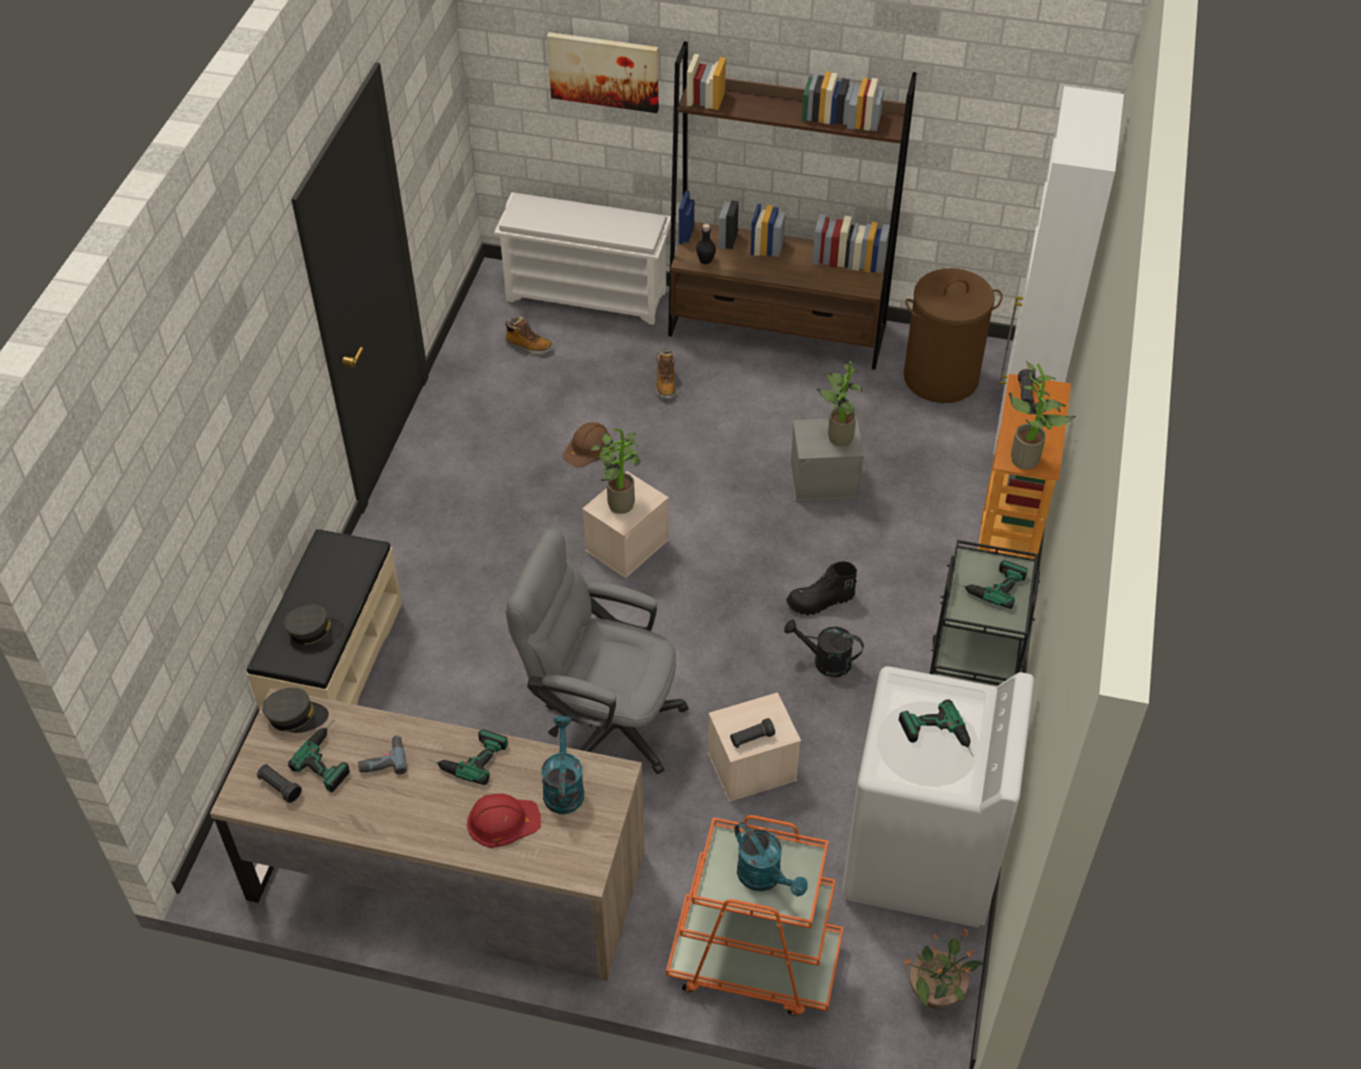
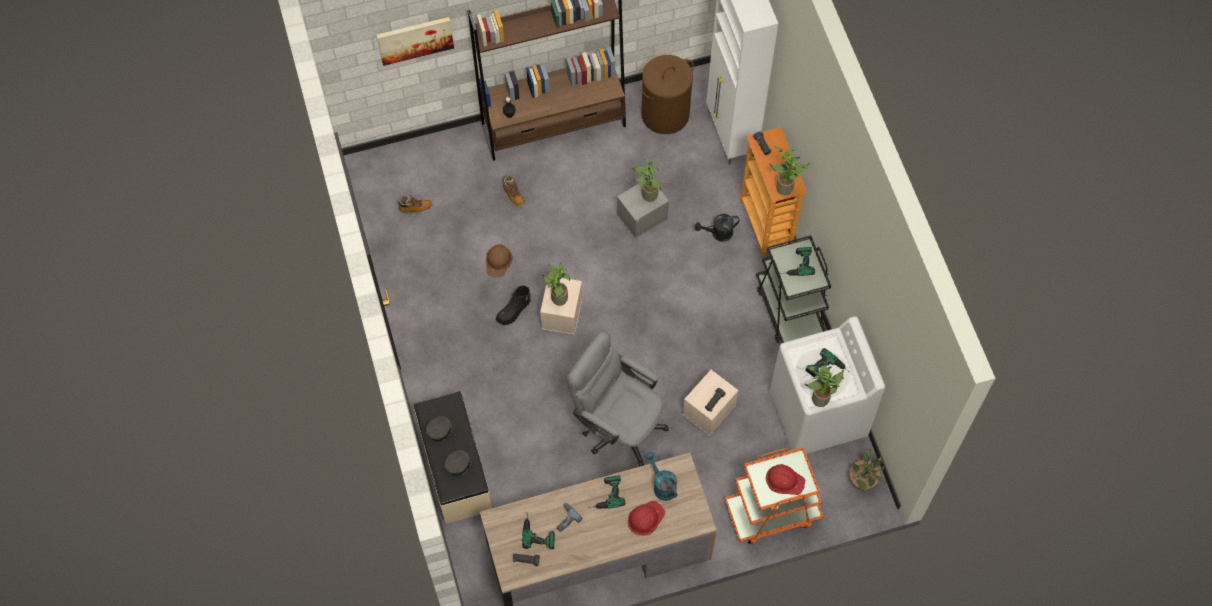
camera: 30 degrees left, 15 degrees up
grey cap [262,688,329,733] -> grey cap moved to [426,416,459,441]
white shoe rack [494,192,671,325] -> none
grey office chair [506,529,689,775] -> grey office chair turned 45 degrees clockwise [567,332,669,466]
turquoise watering can [734,822,808,896] -> red hard hat [766,464,805,495]
black watering can [784,620,864,677] -> black watering can moved to [695,214,739,242]
black boot [786,561,857,615] -> black boot moved to [496,285,531,325]
none -> potted plant [805,364,844,407]

